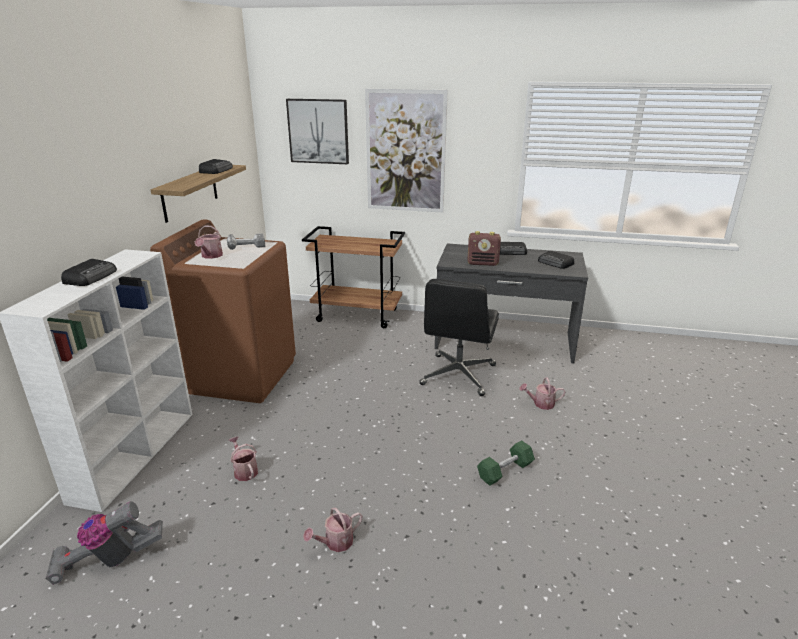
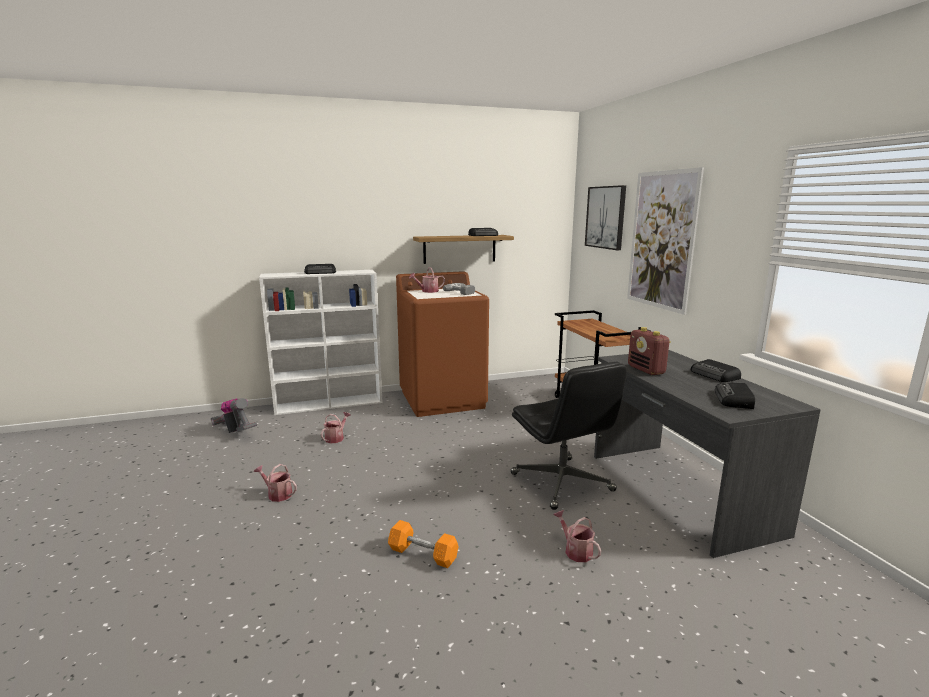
camera: 60 degrees right, 10 degrees down
black office chair [419,279,499,396] -> black office chair turned 105 degrees counterclockwise [511,362,627,510]
green dumbbell [477,440,535,486] -> orange dumbbell [388,520,458,568]

